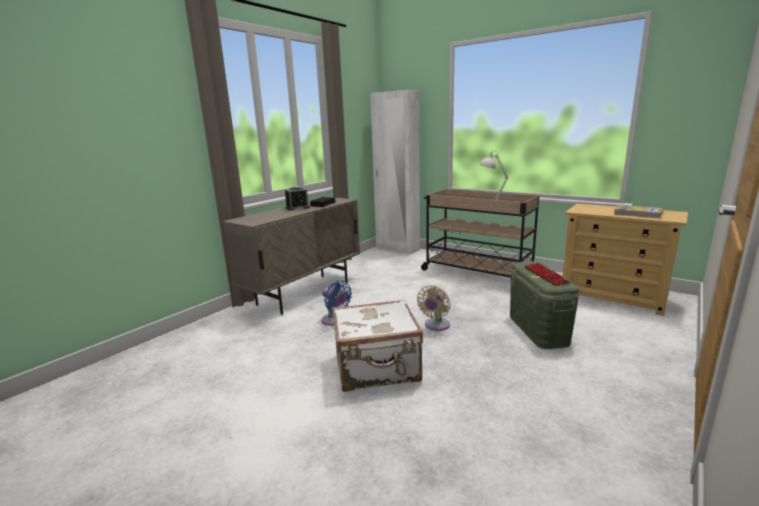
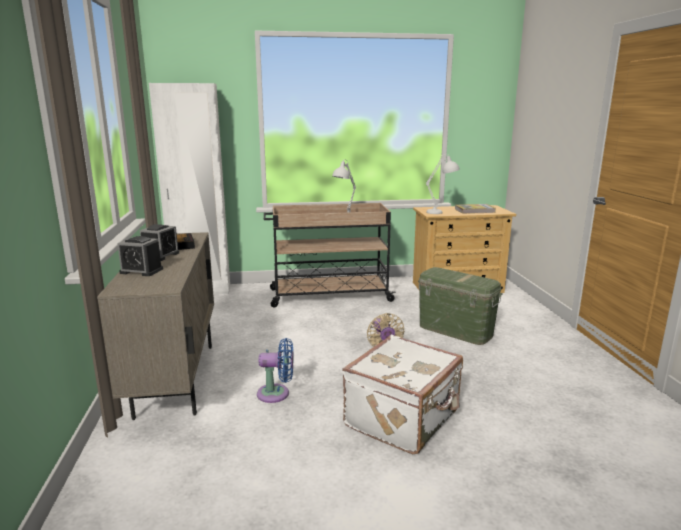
camera: 45 degrees left, 0 degrees up
keyboard [524,263,571,286] -> none
none -> alarm clock [117,236,163,276]
none -> white table lamp [426,154,460,214]

